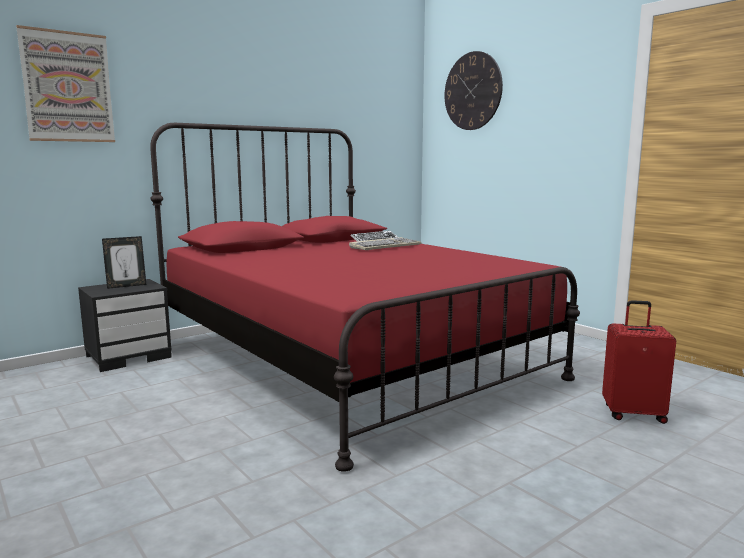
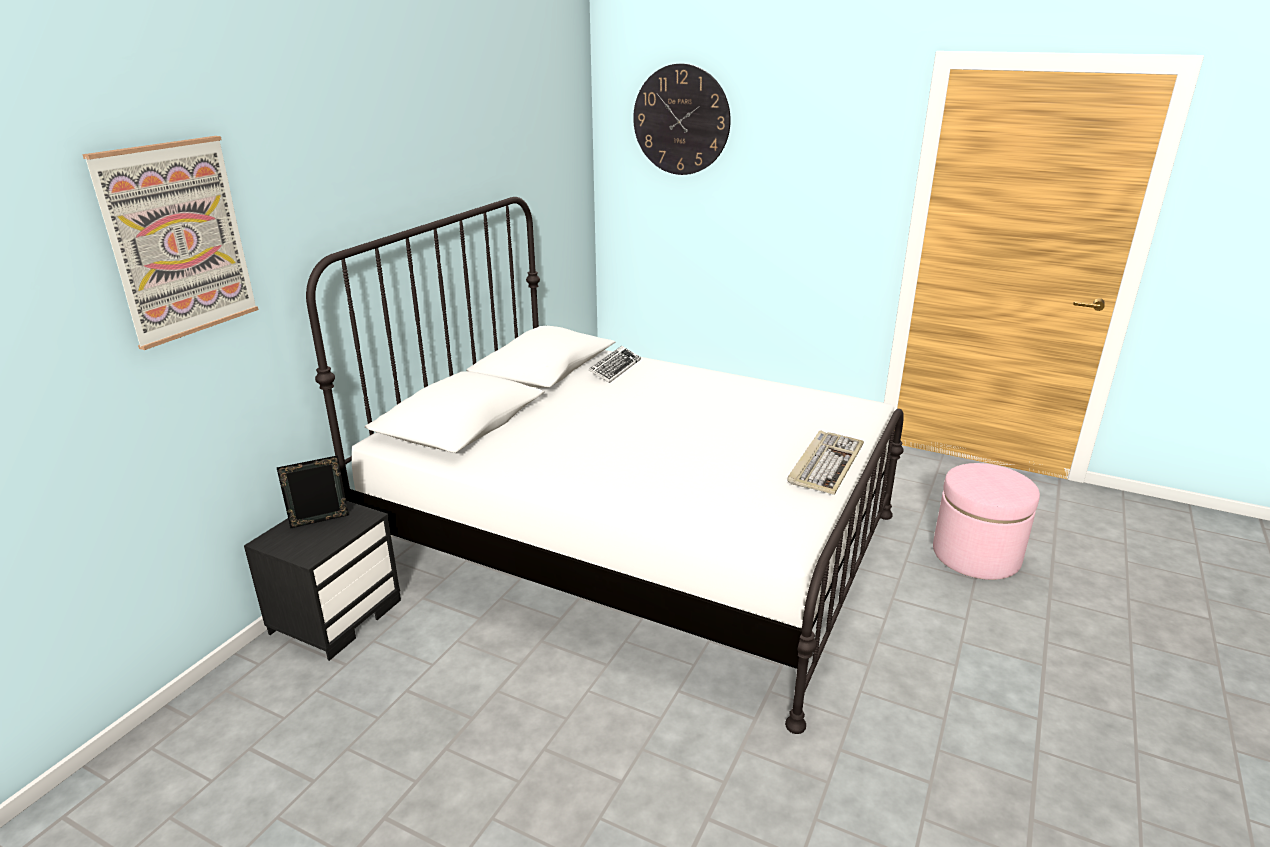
camera: 25 degrees left, 15 degrees up
picture frame [102,236,146,289] -> picture frame turned 150 degrees counterclockwise [277,455,348,528]
red bed [150,123,580,472] -> white bed [306,197,904,734]
keyboard [349,237,421,250] -> keyboard moved to [788,431,864,495]
red suitcase [602,300,676,424] -> pink ottoman [933,463,1040,580]

